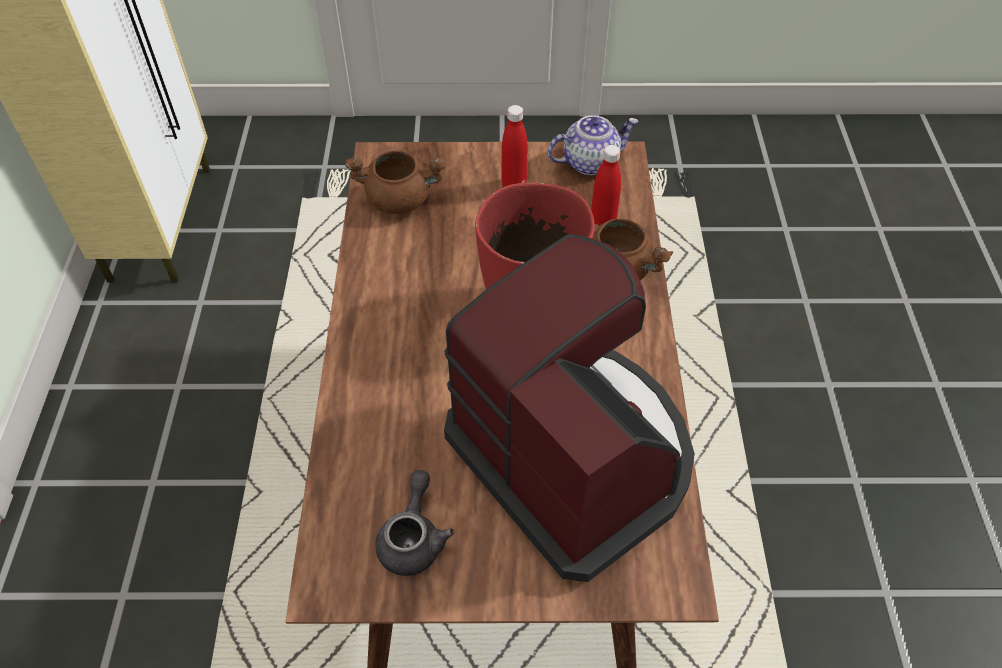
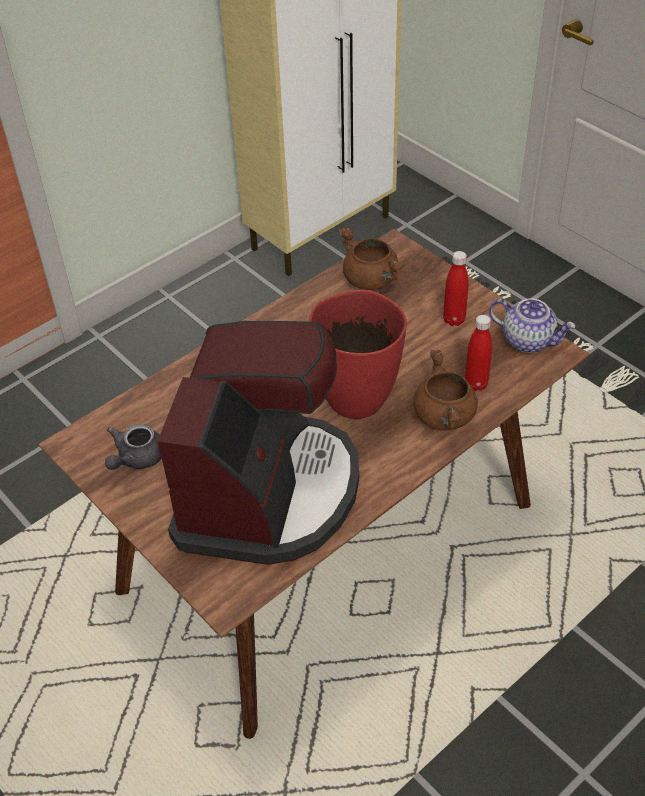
camera: 50 degrees right, 5 degrees down
grey teapot [375,470,455,576] -> grey teapot turned 150 degrees clockwise [105,424,162,470]

